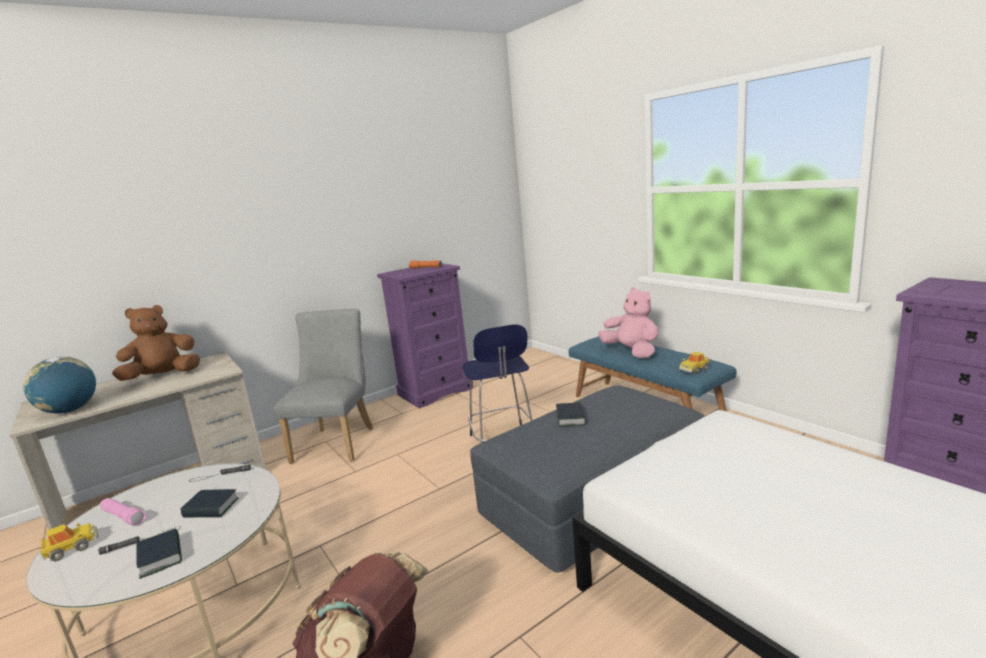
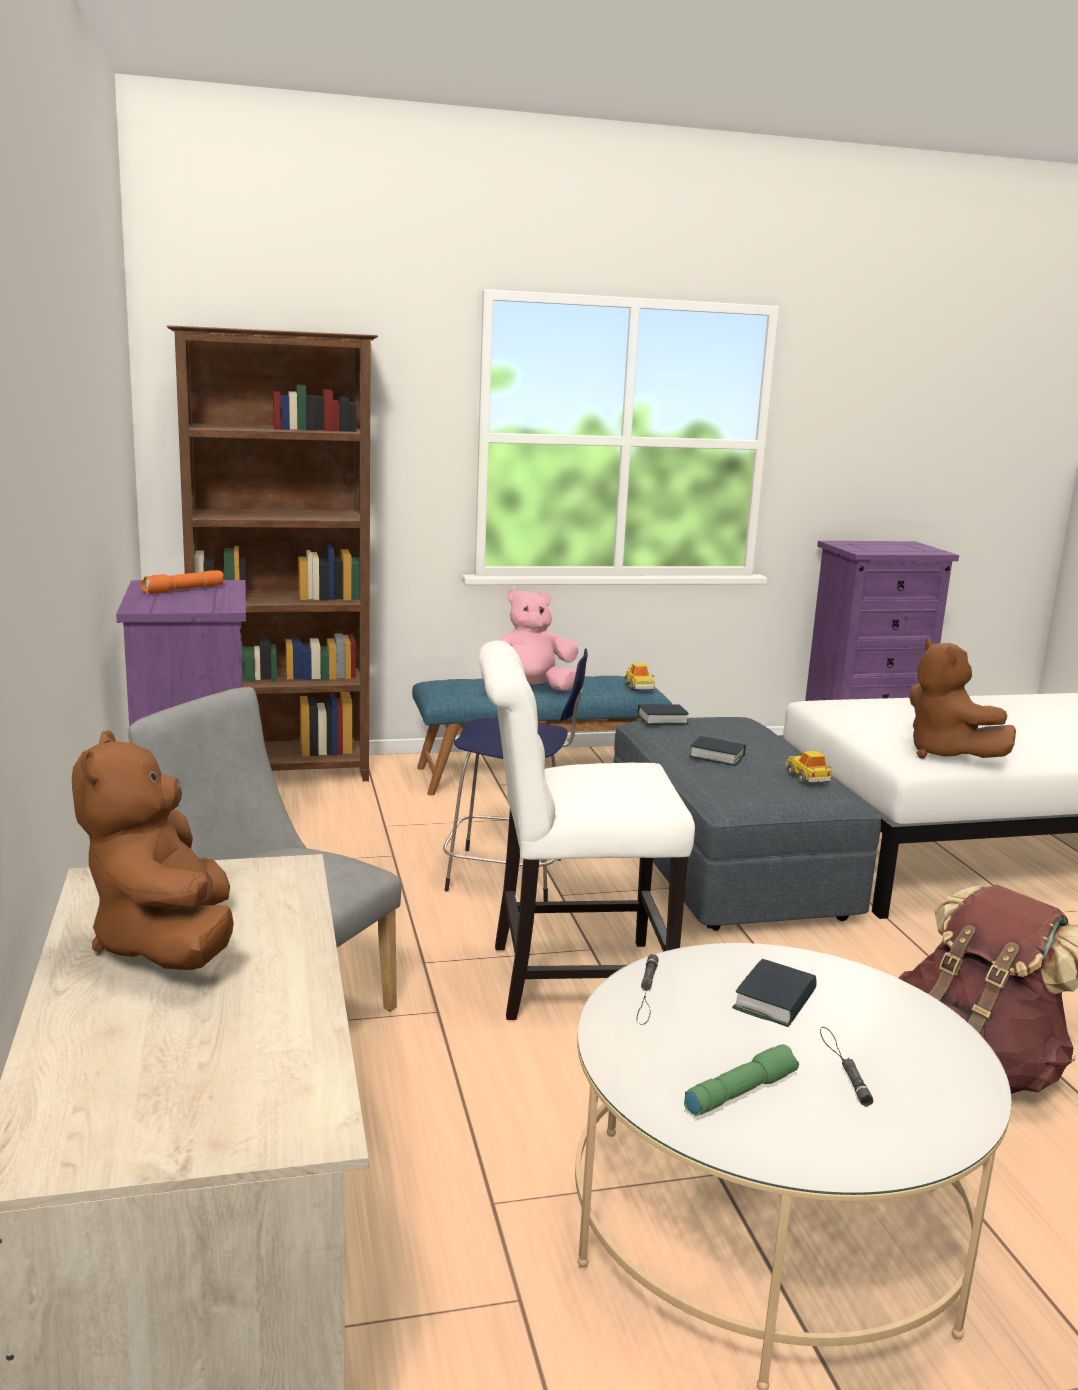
camera: 70 degrees left, 0 degrees up
globe [24,357,96,413] -> none
toy car [39,523,99,561] -> toy car moved to [785,751,832,784]
pink flashlight [100,498,146,526] -> green flashlight [684,1044,799,1116]
book [136,529,182,579] -> book moved to [638,704,689,725]
none -> brown bookcase [167,325,378,781]
none -> white chair [479,641,695,1020]
none -> brown plush toy [909,639,1016,759]

